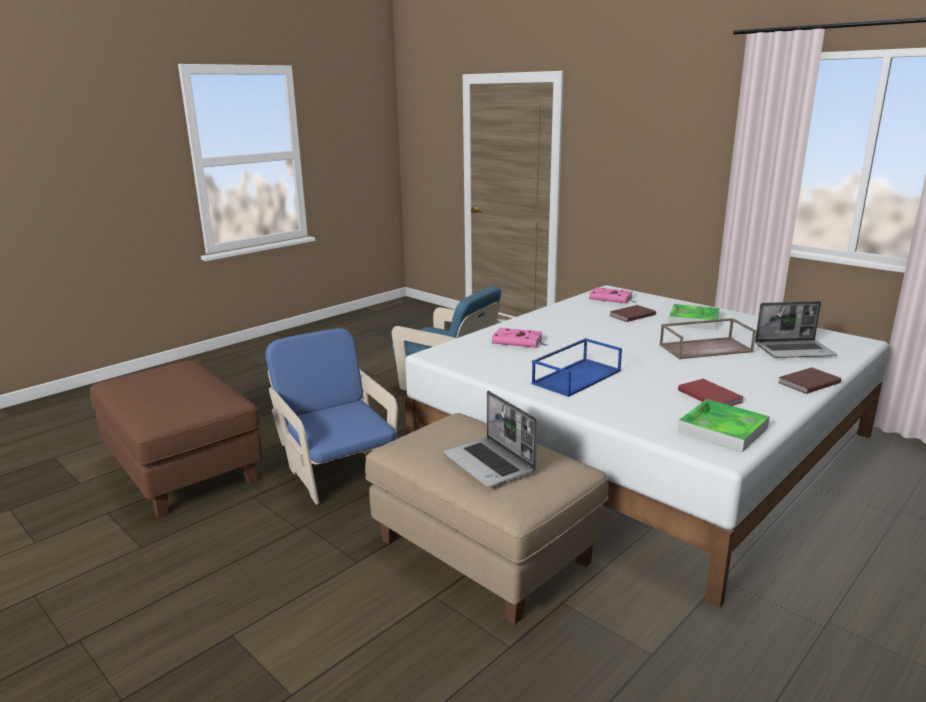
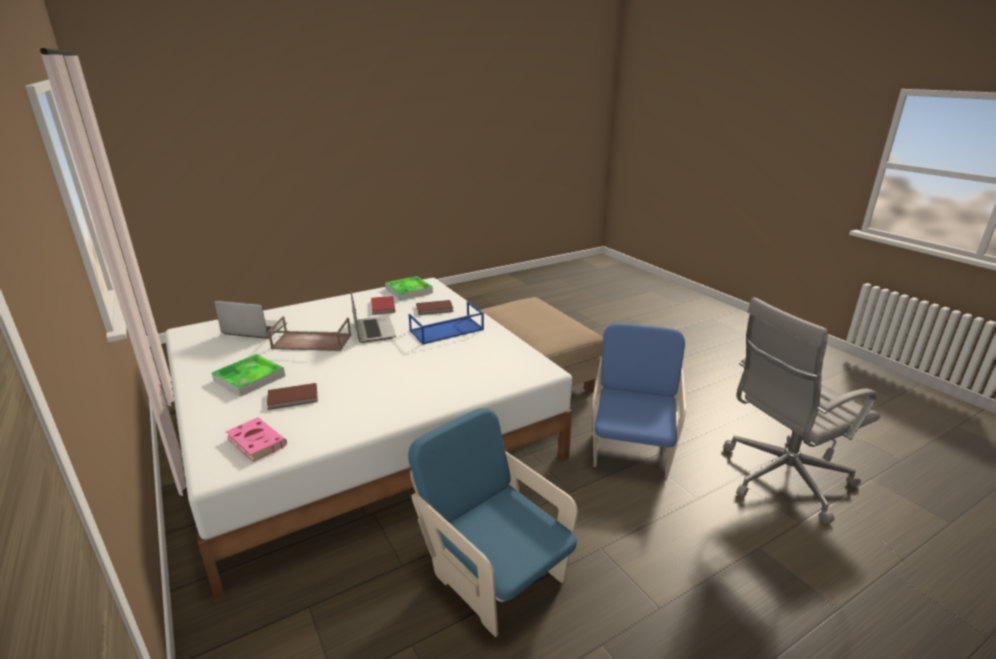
camera: 165 degrees left, 5 degrees up
brown ottoman [89,360,263,518] -> grey office chair [724,297,880,524]
blue armchair [266,328,398,505] -> blue armchair turned 150 degrees counterclockwise [592,323,686,478]
laptop [443,391,537,487] -> laptop moved to [350,291,396,343]
pink book [492,328,547,348] -> none
brown book [778,367,841,394] -> brown book moved to [416,300,454,315]

